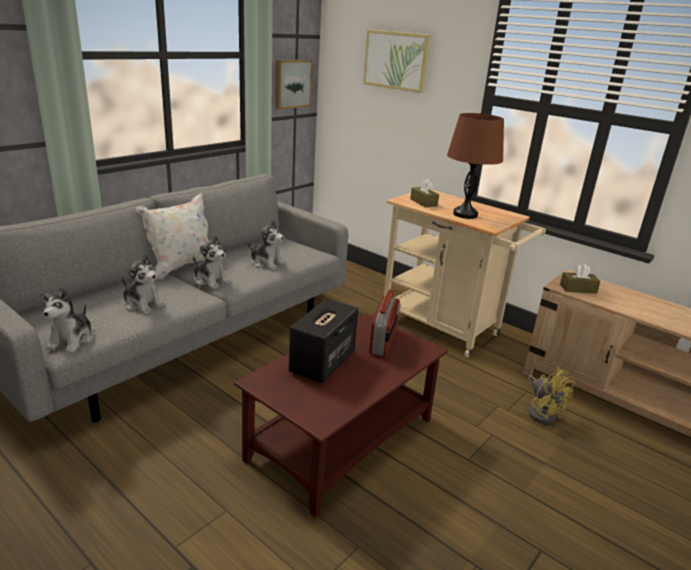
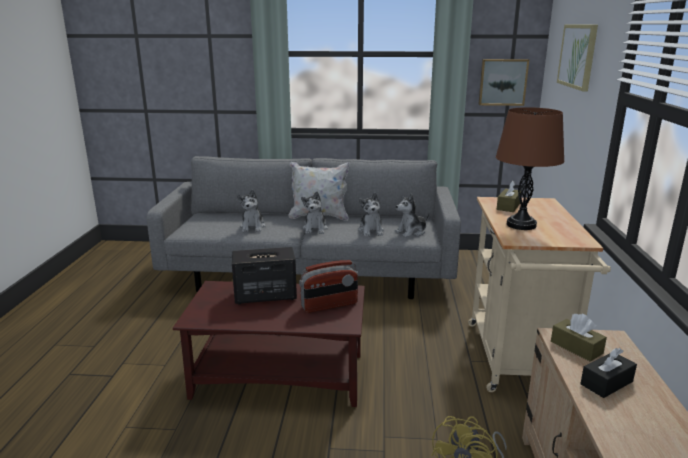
camera: 55 degrees right, 5 degrees down
plush toy [40,287,94,353] -> plush toy moved to [395,194,429,237]
none -> black tissue box [580,348,637,398]

